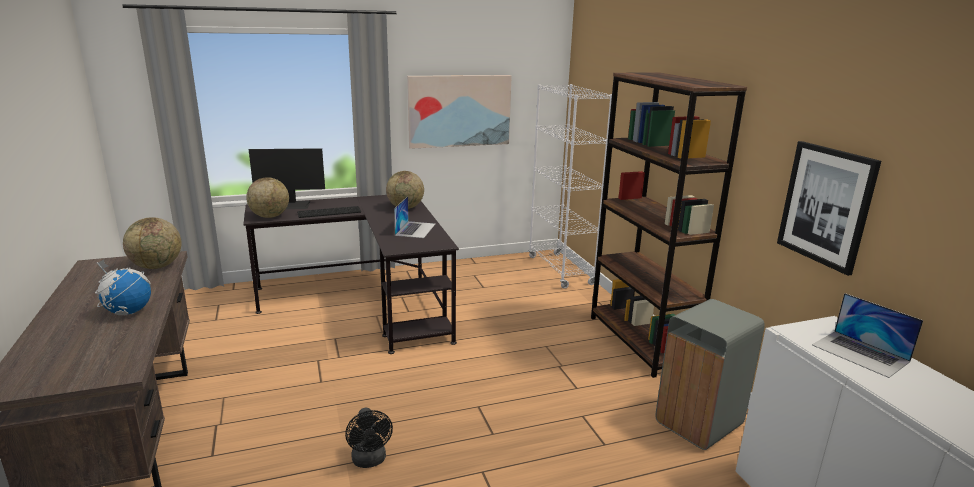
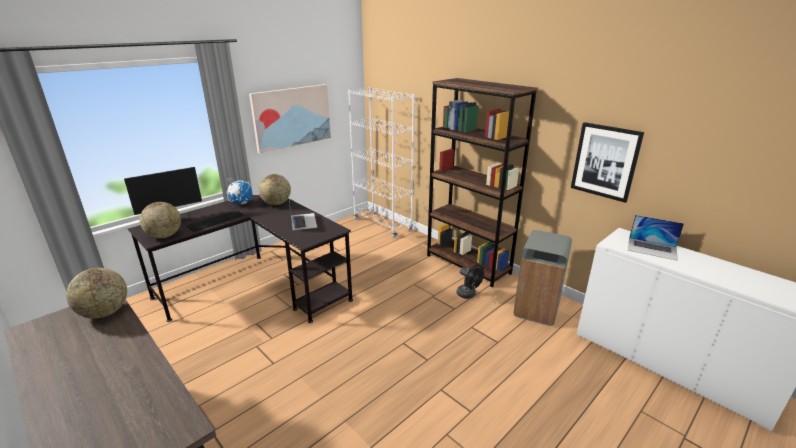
camera: 25 degrees left, 5 degrees up
globe [95,260,151,315] -> globe moved to [226,177,252,204]
black fan [345,408,393,468] -> black fan moved to [456,265,484,299]

